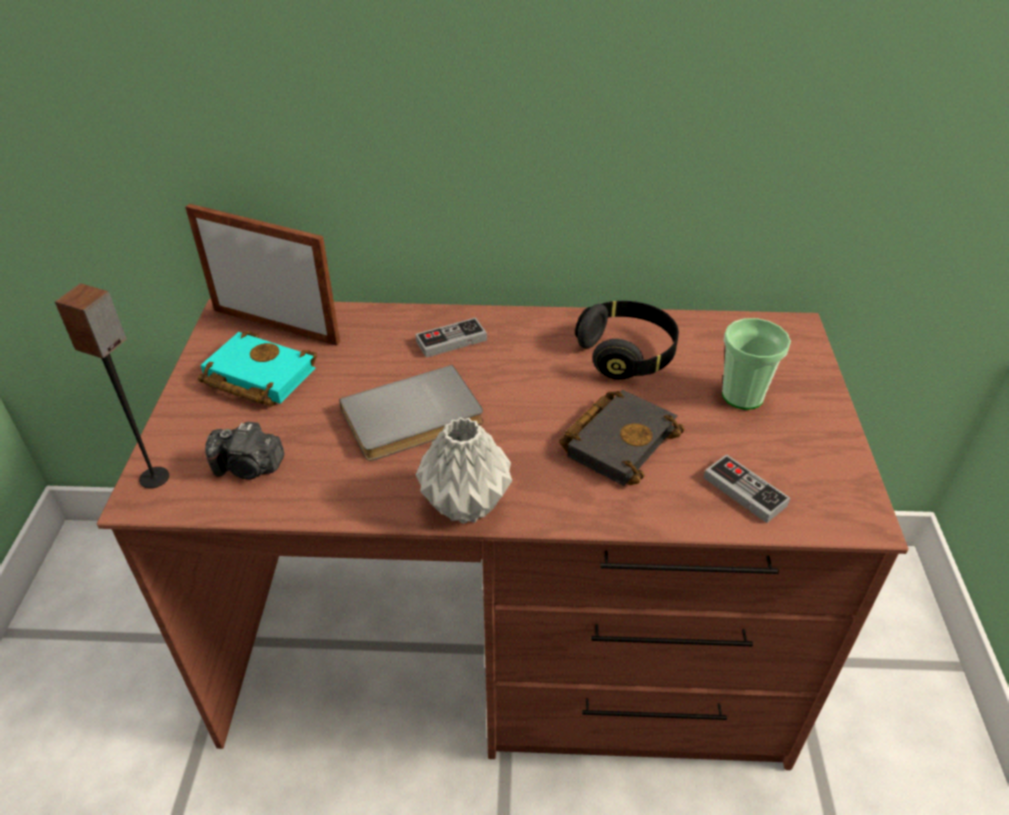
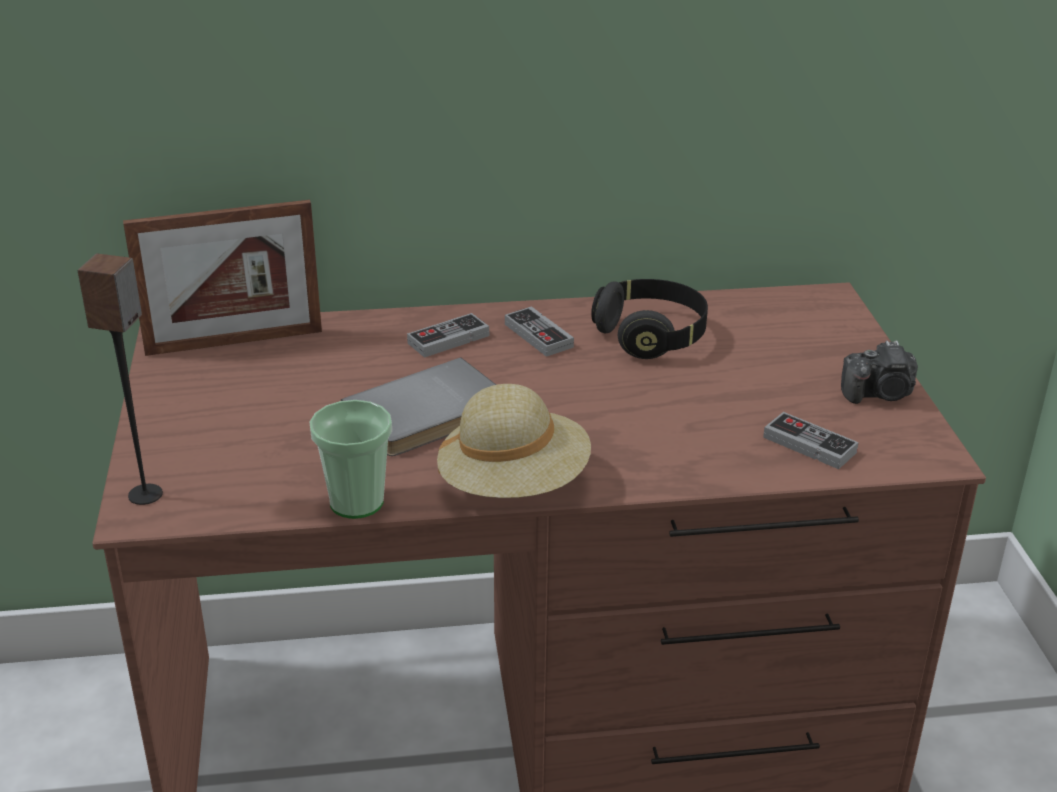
camera: 10 degrees left, 10 degrees down
picture frame [185,204,340,346] -> picture frame turned 150 degrees clockwise [123,200,322,356]
turquoise book [198,331,317,406] -> none
camera [205,422,285,479] -> camera moved to [841,340,918,404]
grey vase [416,417,512,524] -> beige hat [437,384,591,498]
black book [559,390,685,486] -> none
cup [722,318,791,410] -> cup moved to [310,400,392,519]
none -> game controller [505,306,574,357]

